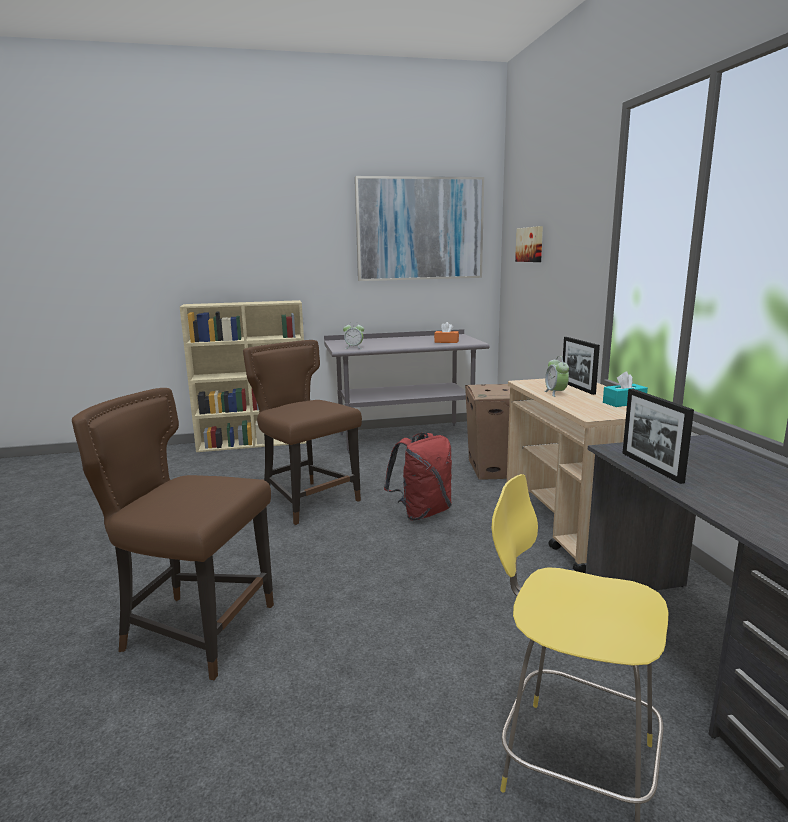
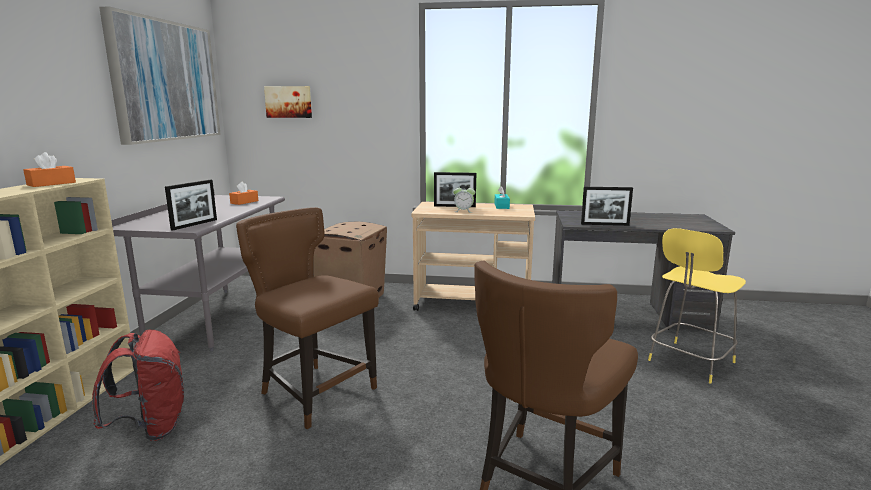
camera: 70 degrees left, 0 degrees up
brown chair [243,340,362,525] -> brown chair turned 60 degrees clockwise [236,207,379,429]
alarm clock [343,321,364,349] -> picture frame [165,180,217,230]
red backpack [384,432,452,521] -> red backpack moved to [92,330,184,441]
none -> orange tissue box [23,152,76,187]

